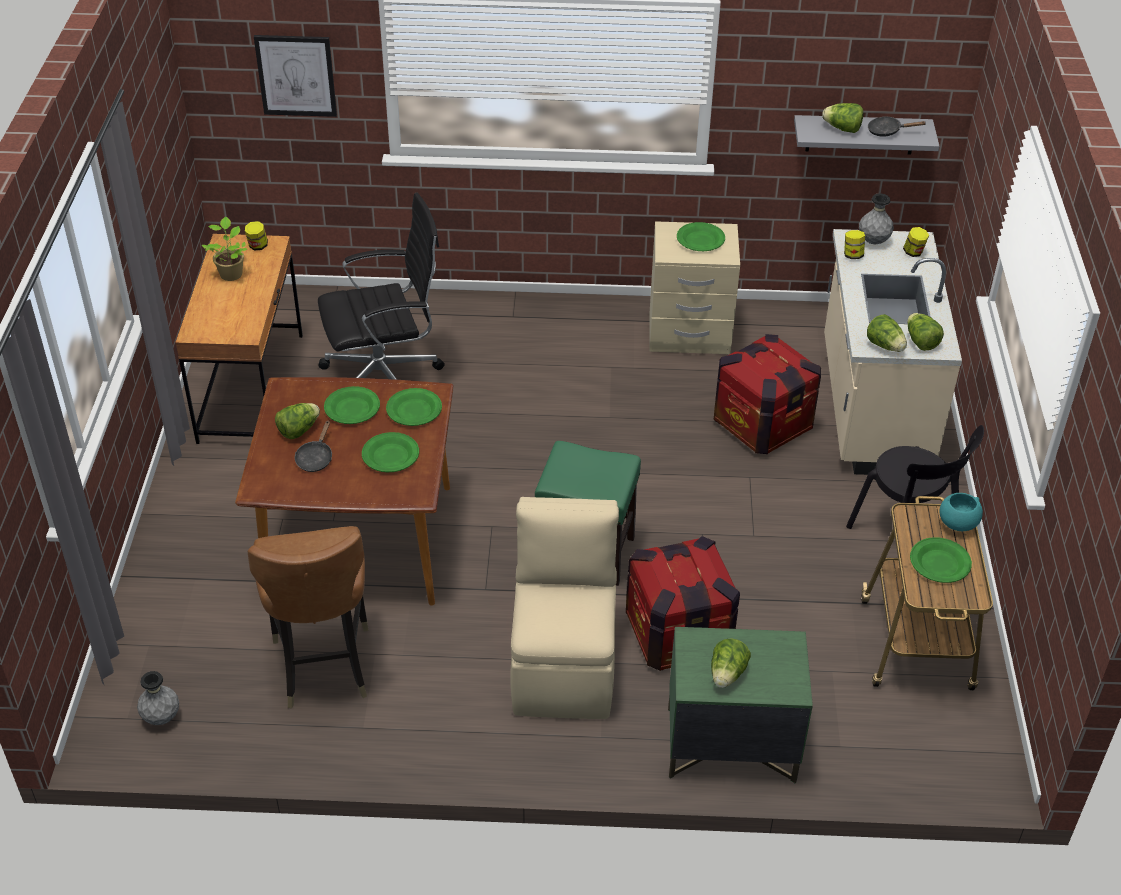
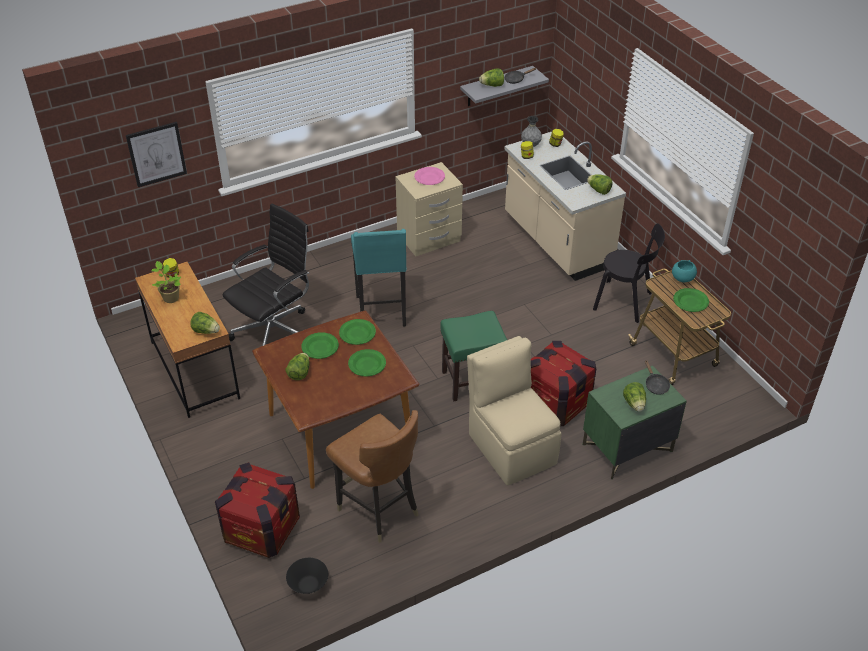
camera: 30 degrees left, 0 degrees up
grey vase [137,671,179,725] -> black bowl [286,558,328,594]
black frying pan [295,421,332,472] -> black frying pan moved to [645,360,670,395]
green plate [677,222,725,251] -> pink plate [414,167,445,185]
crate [714,334,821,454] -> crate moved to [215,462,300,558]
lettuce [867,314,907,352] -> lettuce moved to [190,312,220,334]
none -> turquoise stool [351,229,406,327]

